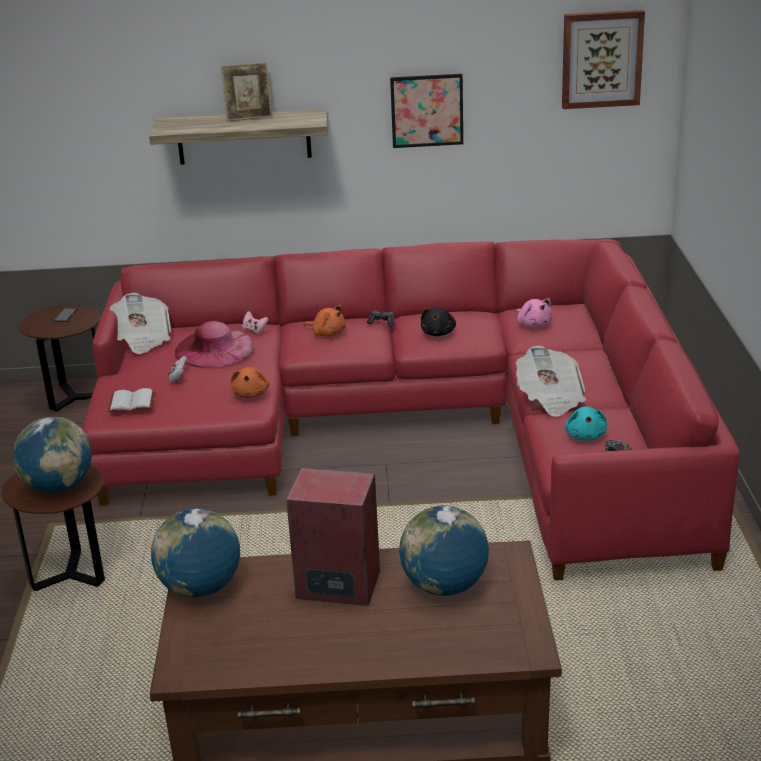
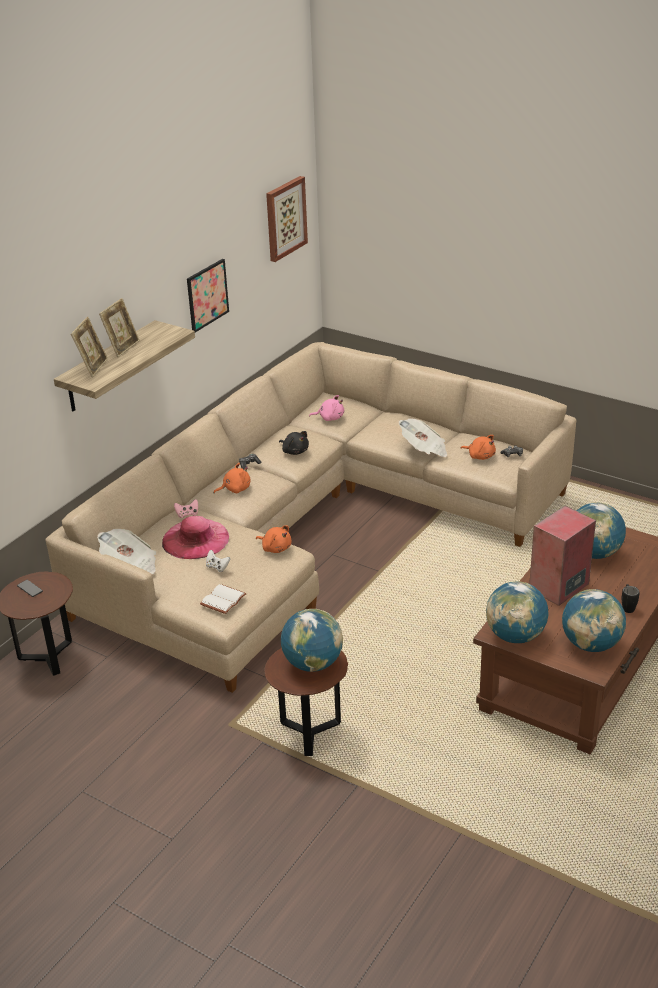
camera: 55 degrees left, 5 degrees up
red sofa [82,239,740,580] -> beige sofa [45,342,577,693]
turquoise plush toy [565,406,607,441] -> orange plush toy [460,435,496,460]
none -> picture frame [71,317,108,377]
none -> globe [562,589,626,652]
none -> black mug [622,584,640,613]

